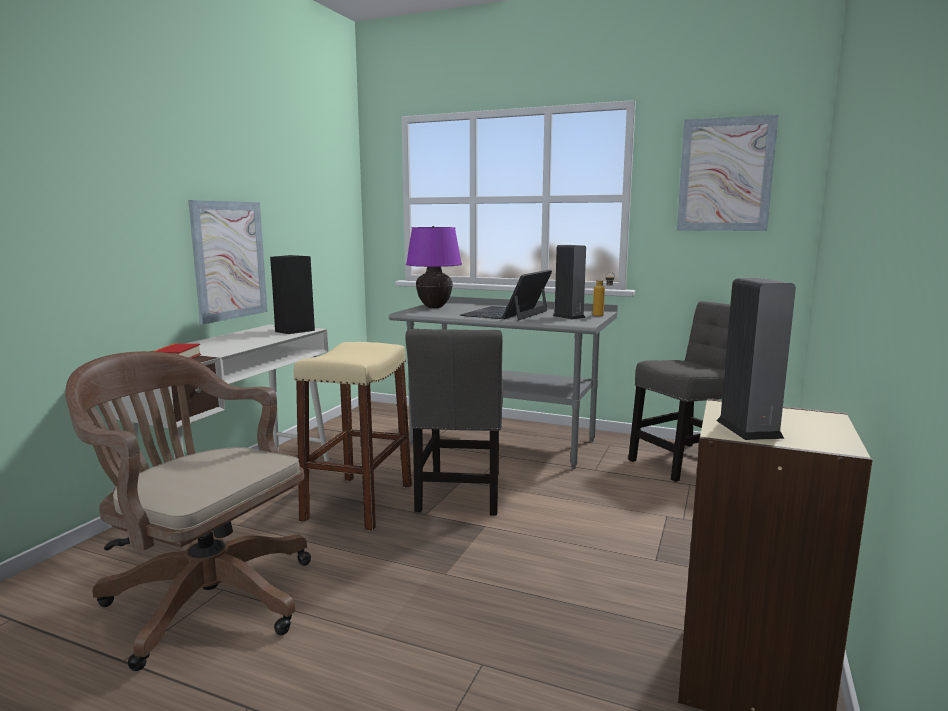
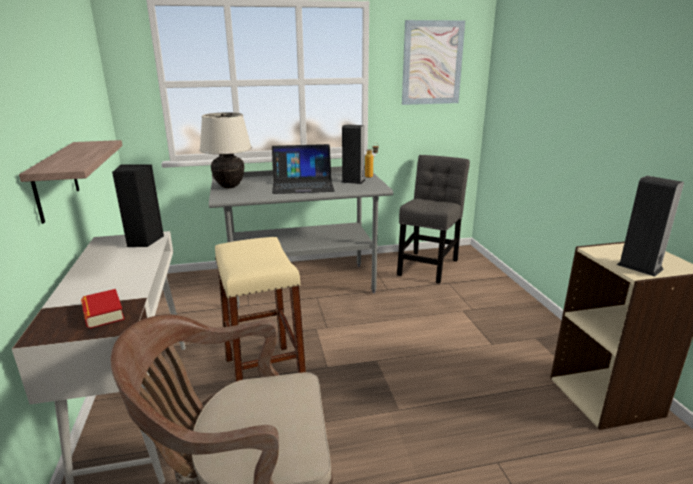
camera: 35 degrees left, 10 degrees up
picture [188,200,268,325] -> shelf [19,140,123,224]
grey chair [405,329,503,516] -> none
purple table lamp [406,226,462,308] -> beige table lamp [199,112,252,188]
laptop [460,270,552,321] -> laptop turned 90 degrees counterclockwise [272,144,335,194]

